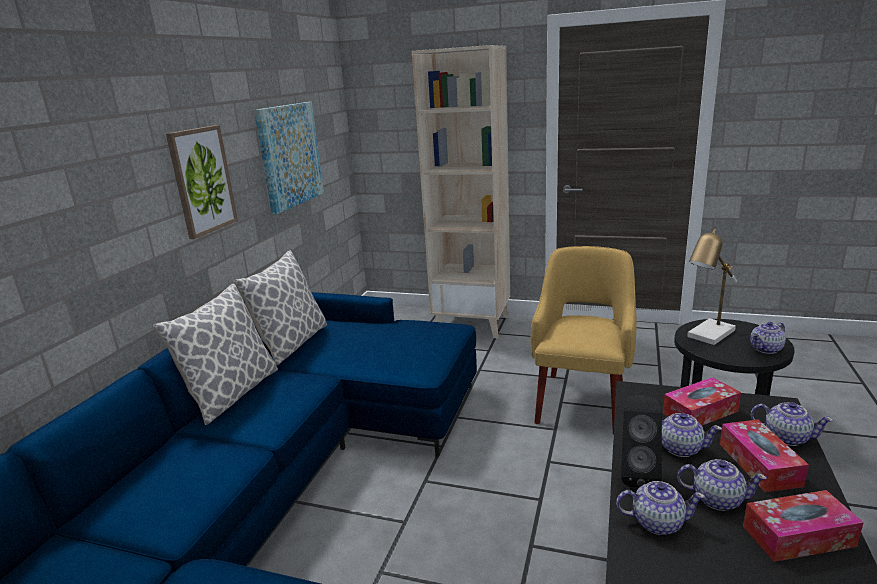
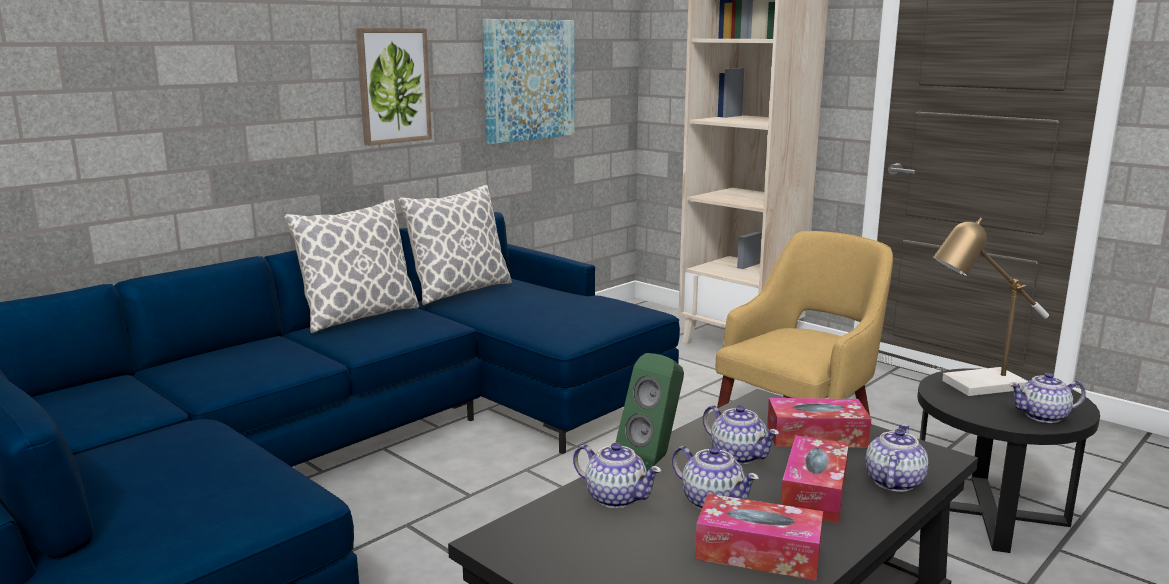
camera: 25 degrees right, 5 degrees down
black speaker [621,396,662,487] -> green speaker [615,353,684,471]
teapot [751,402,834,446] -> teapot turned 120 degrees counterclockwise [865,424,928,492]

